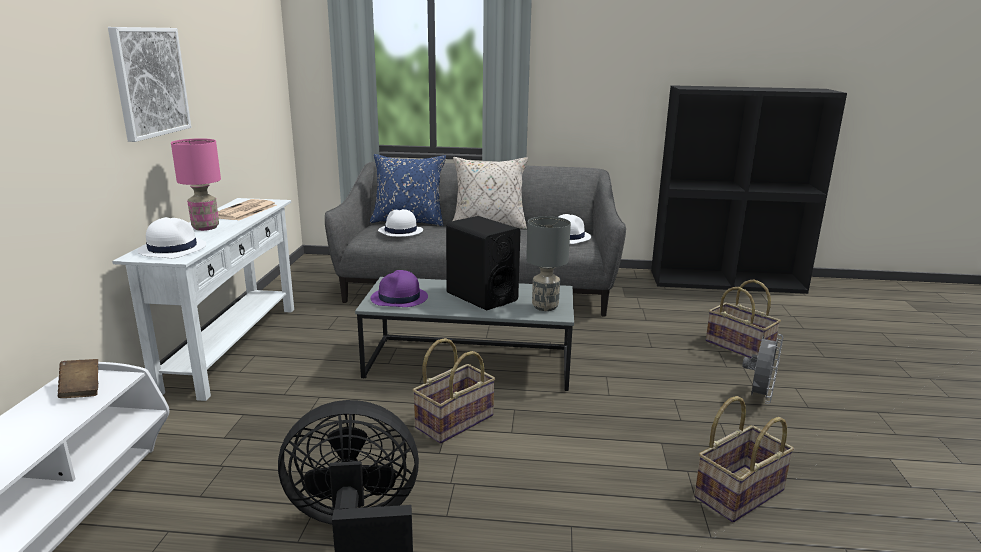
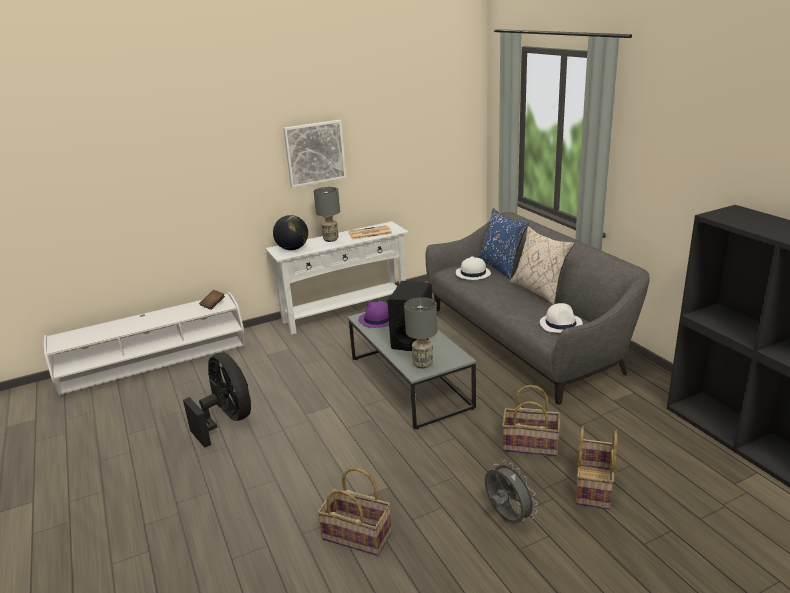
camera: 60 degrees right, 5 degrees up
white hat [137,217,207,258] -> globe [273,215,308,250]
pink table lamp [171,138,221,231] -> grey table lamp [314,187,340,242]
basket [412,338,495,444] -> basket moved to [502,385,560,456]
grey fan [742,334,783,404] -> grey fan turned 120 degrees counterclockwise [485,460,538,524]

